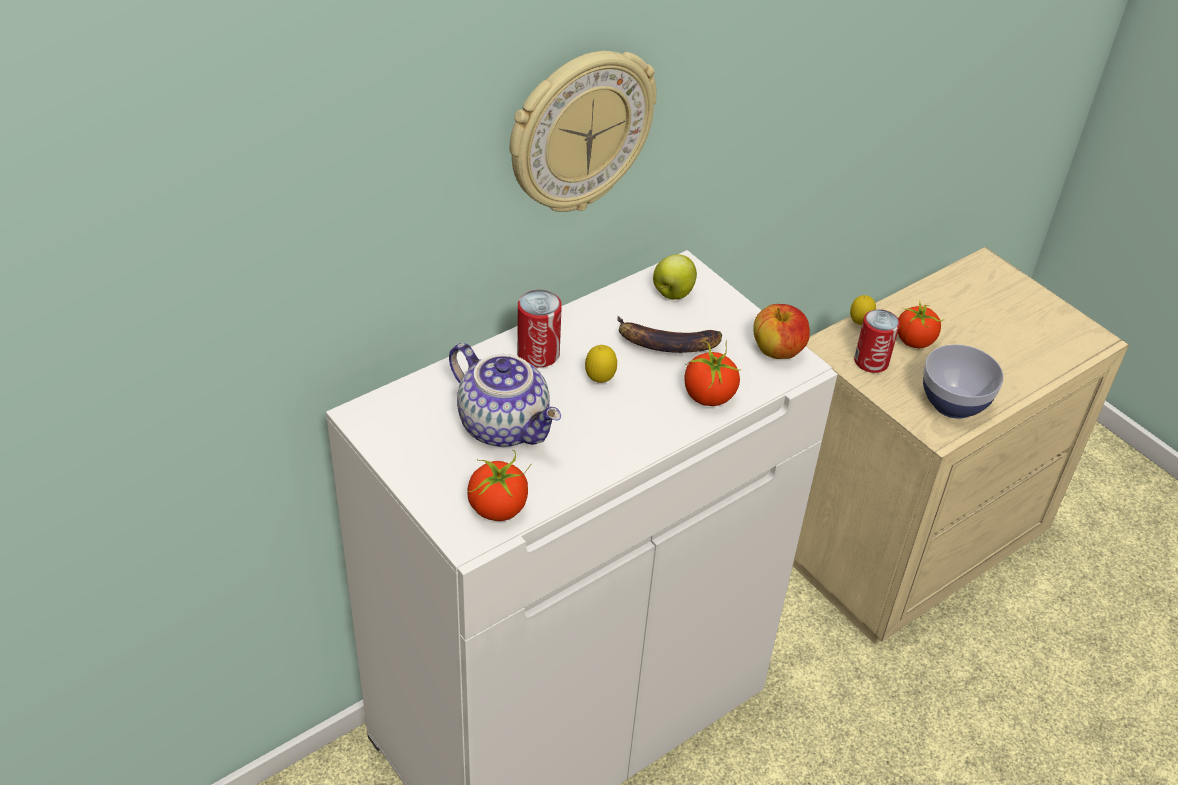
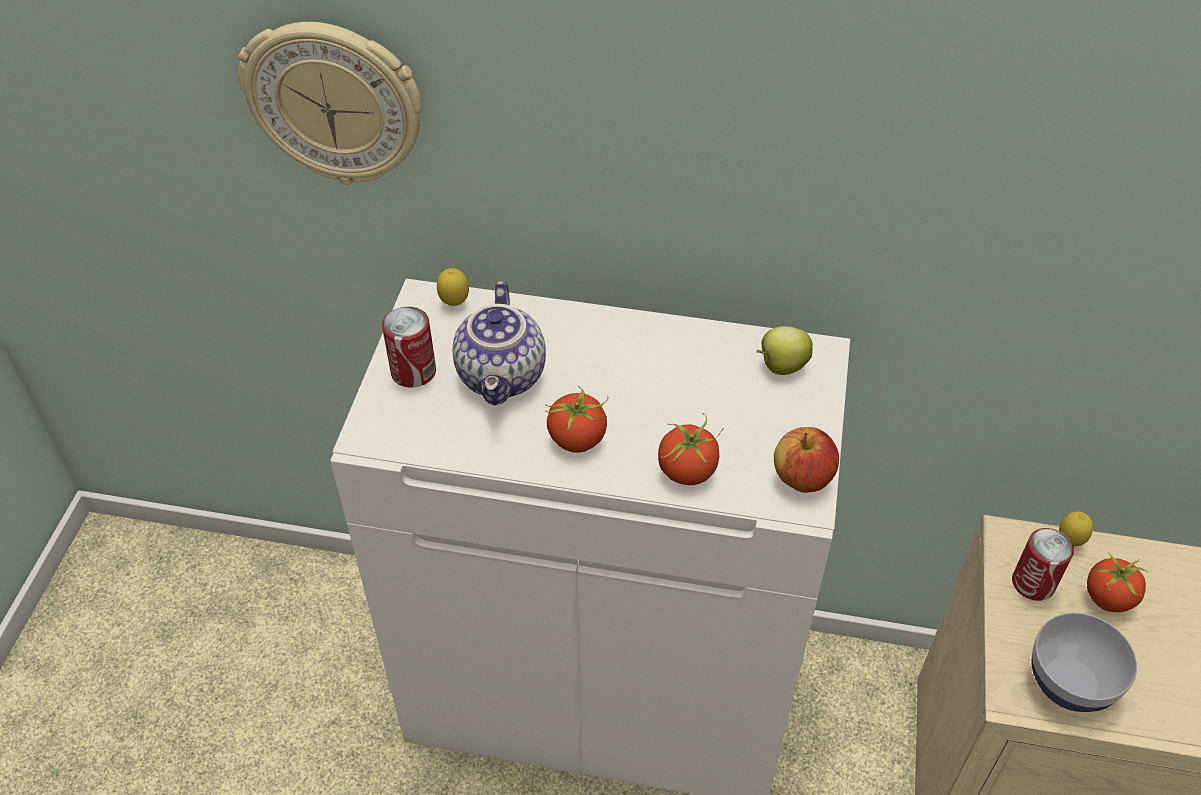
camera: 50 degrees right, 5 degrees up
tomato [467,450,531,521] -> tomato moved to [545,385,608,453]
wall clock [510,51,657,212] -> wall clock moved to [238,22,422,185]
can [517,290,562,367] -> can moved to [382,306,436,388]
lemon [585,345,617,383] -> lemon moved to [437,268,469,306]
banana [617,316,722,353] -> none

